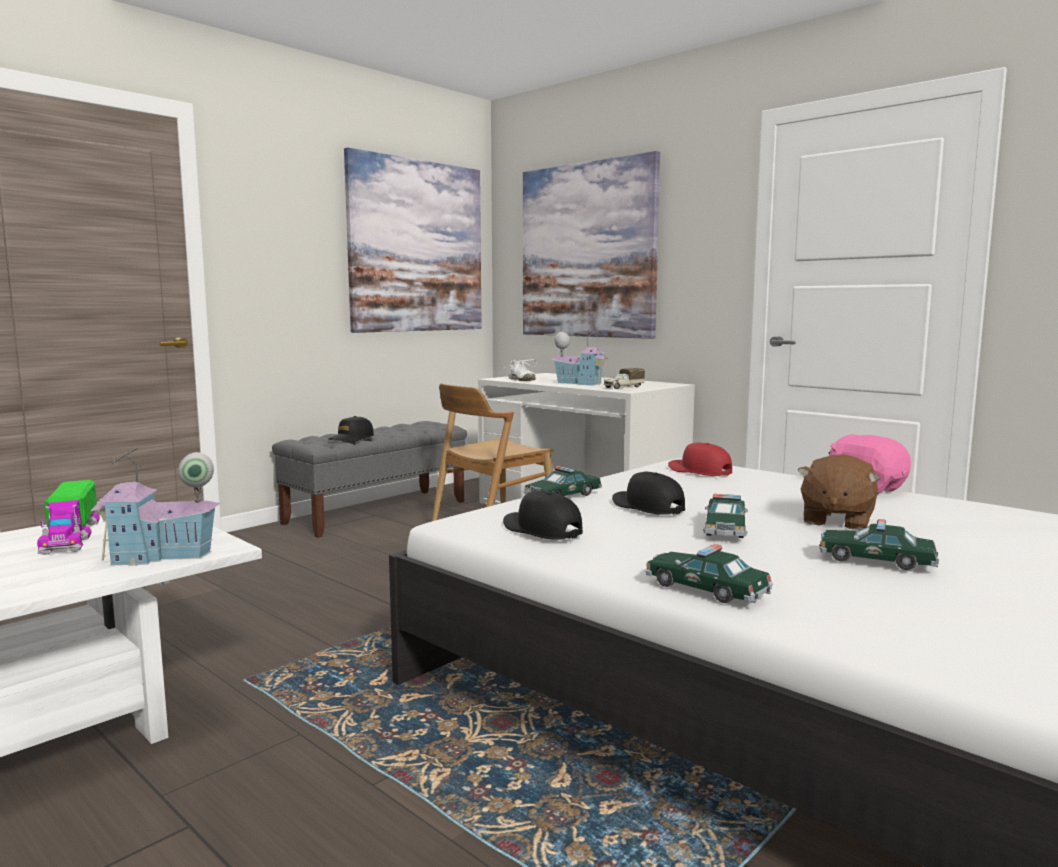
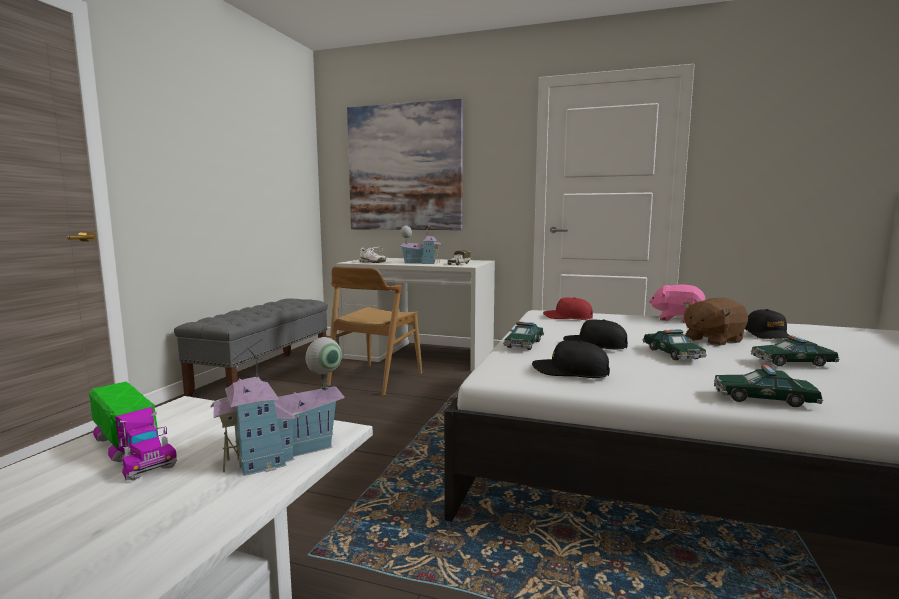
camera: 25 degrees left, 0 degrees up
black cap [329,416,374,442] -> black cap moved to [745,309,790,339]
picture [344,148,482,333] -> none
brown plush toy [797,454,880,530] -> brown plush toy turned 60 degrees clockwise [684,298,748,346]

